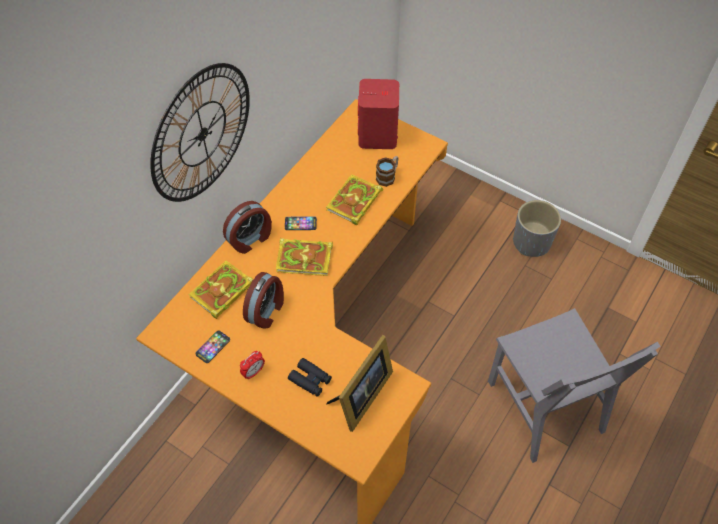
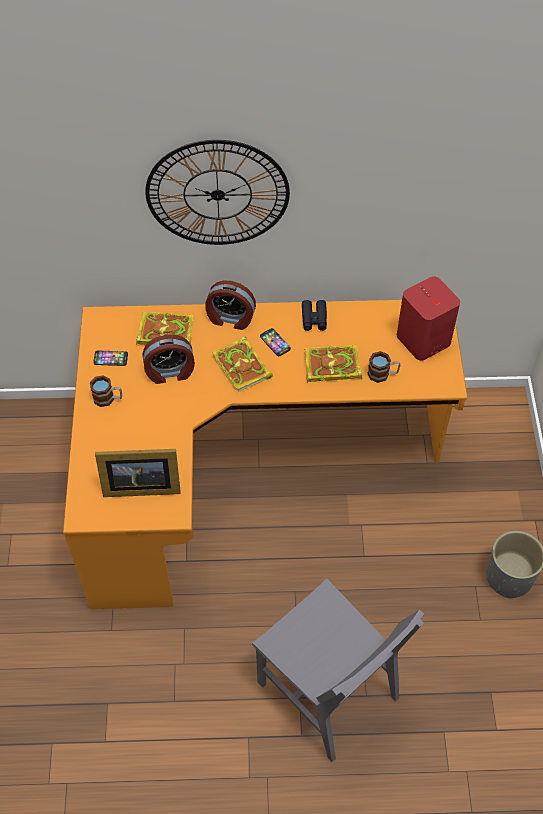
camera: 55 degrees right, 0 degrees up
alarm clock [240,351,265,380] -> mug [90,375,122,407]
black binoculars [288,358,332,397] -> black binoculars moved to [302,300,327,331]
grey chair [488,308,660,463] -> grey chair turned 75 degrees counterclockwise [252,579,424,762]

